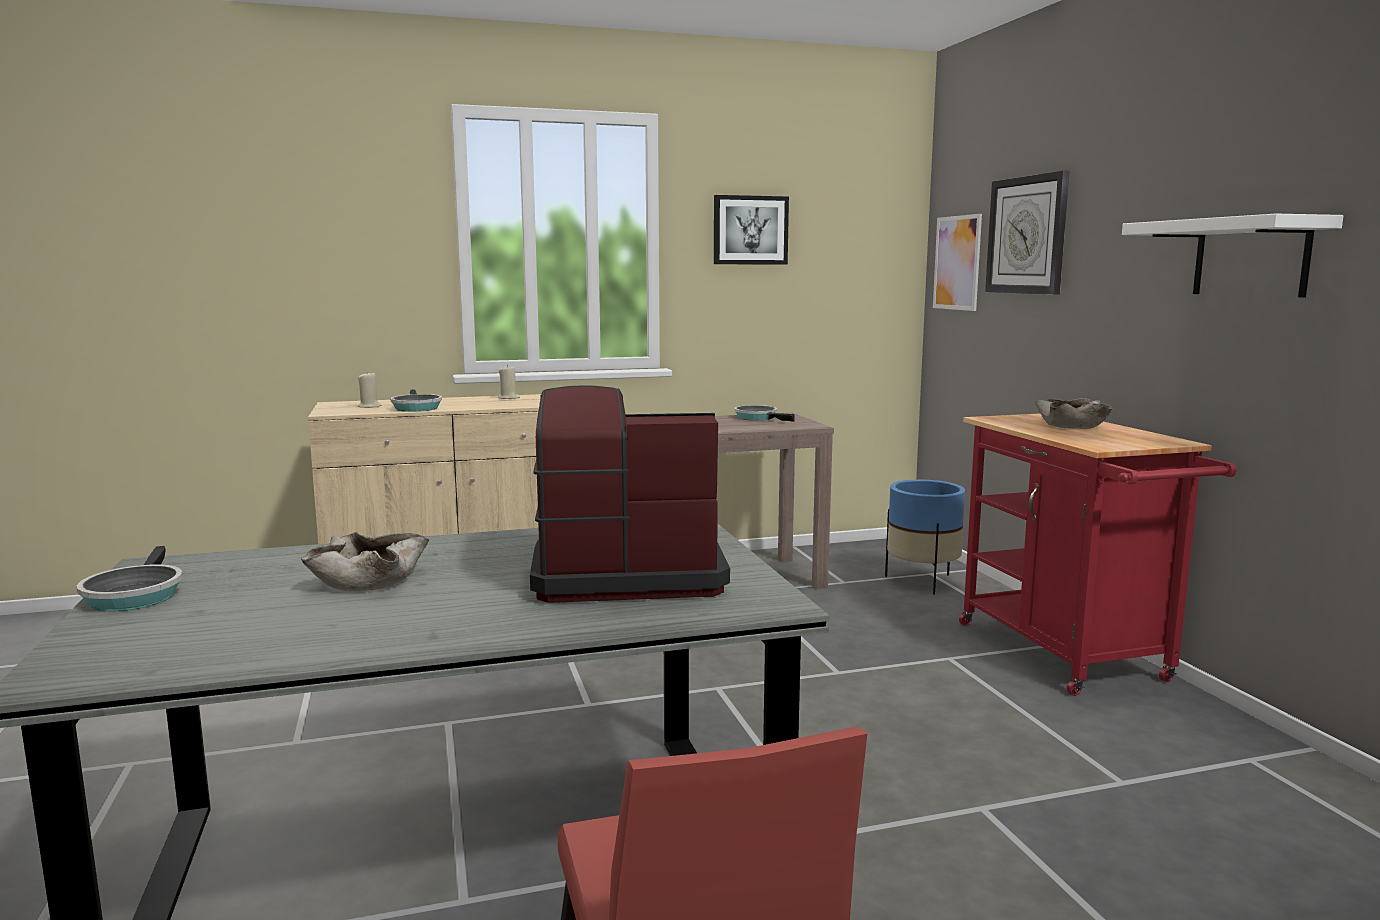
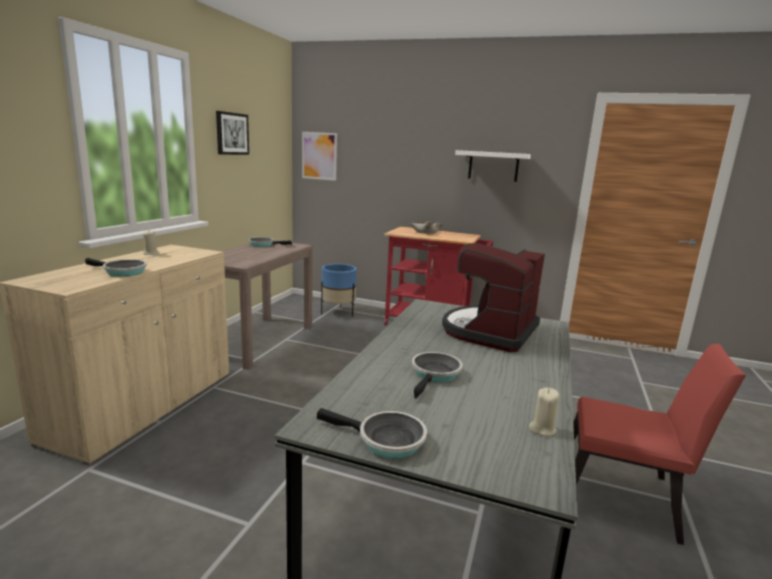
camera: 55 degrees left, 5 degrees up
beige bowl [301,532,429,591] -> frying pan [412,352,463,399]
beige candle [358,371,381,408] -> beige candle moved to [529,388,559,437]
wall clock [985,171,1069,295] -> none

